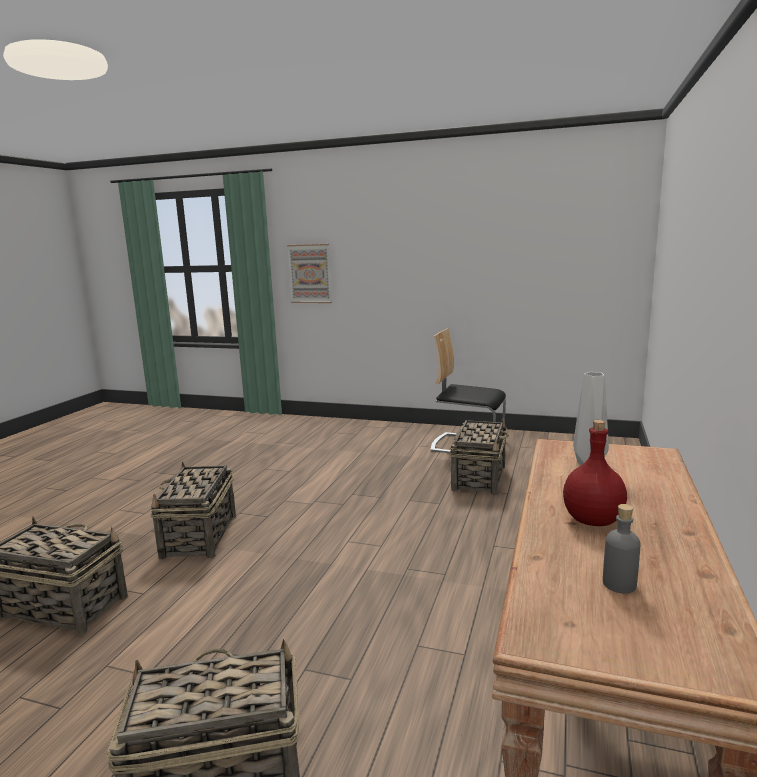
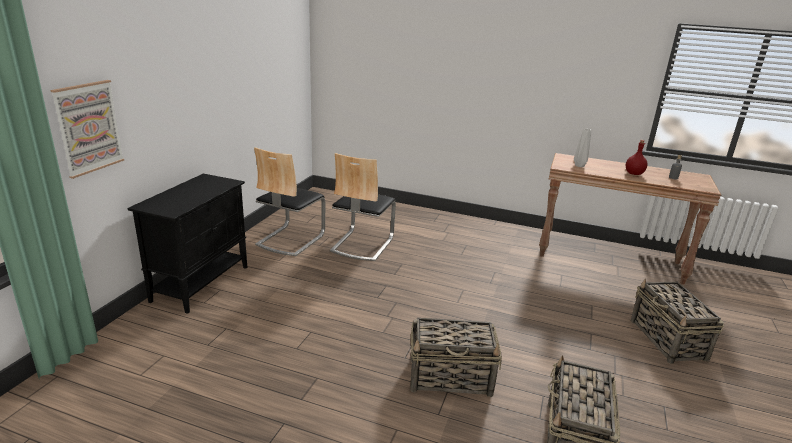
camera: 90 degrees left, 10 degrees up
basket [449,418,509,495] -> chair [330,153,396,261]
none -> black cabinet [127,174,247,314]

